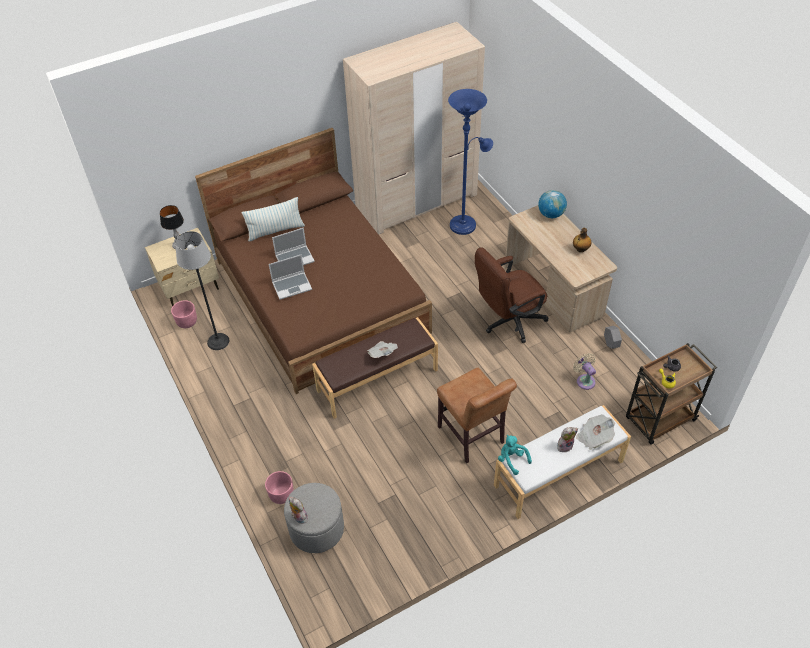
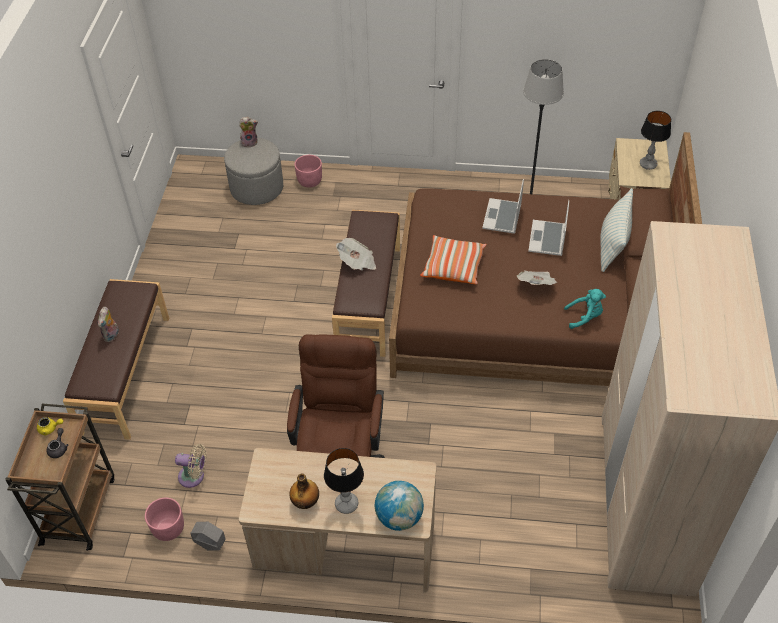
camera: 125 degrees right, 0 degrees up
pink planter [171,300,197,328] -> pink planter moved to [145,497,184,541]
brown chair [437,367,517,463] -> none
blue floor lamp [448,89,493,235] -> none
white bench [494,405,631,519] -> brown bench [63,279,169,440]
turquoise plush toy [498,435,532,475] -> turquoise plush toy moved to [564,289,606,329]
newspaper [576,414,615,450] -> newspaper moved to [517,271,557,285]
none -> table lamp [324,448,364,514]
none -> pillow [420,235,487,284]

